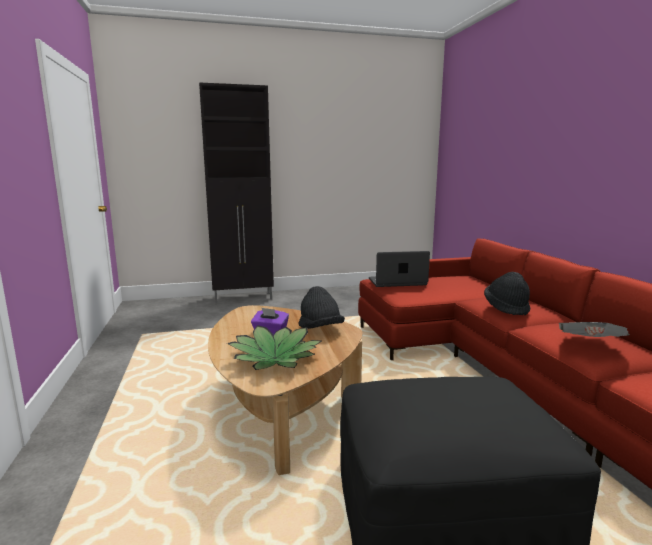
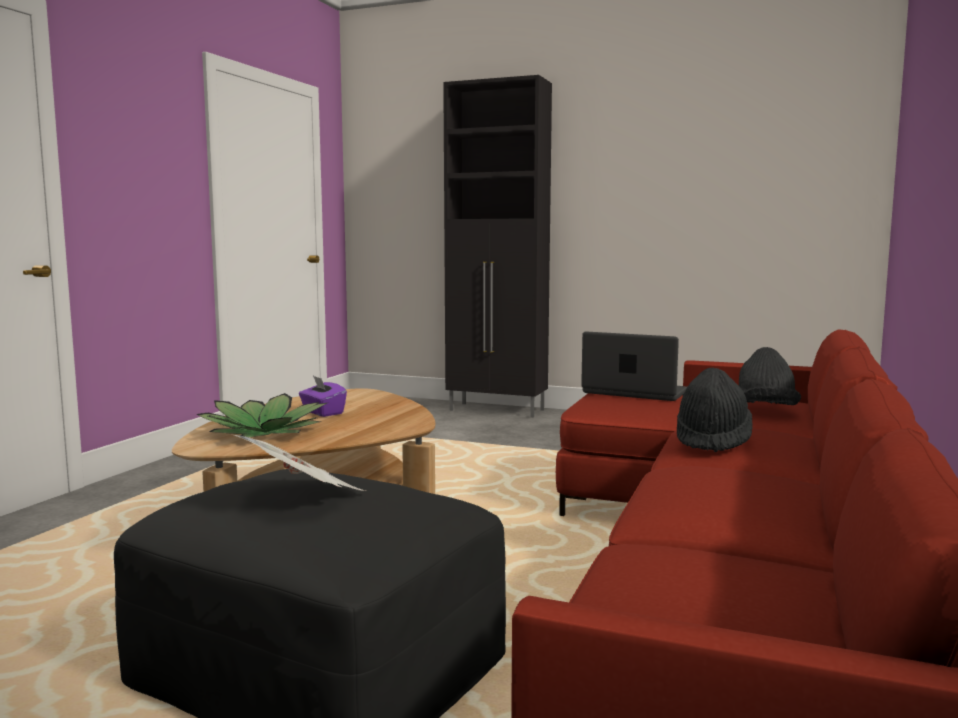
camera: 35 degrees right, 5 degrees down
black hat [299,286,345,329] -> black hat moved to [739,347,801,405]
newspaper [559,322,629,337] -> newspaper moved to [234,435,367,491]

